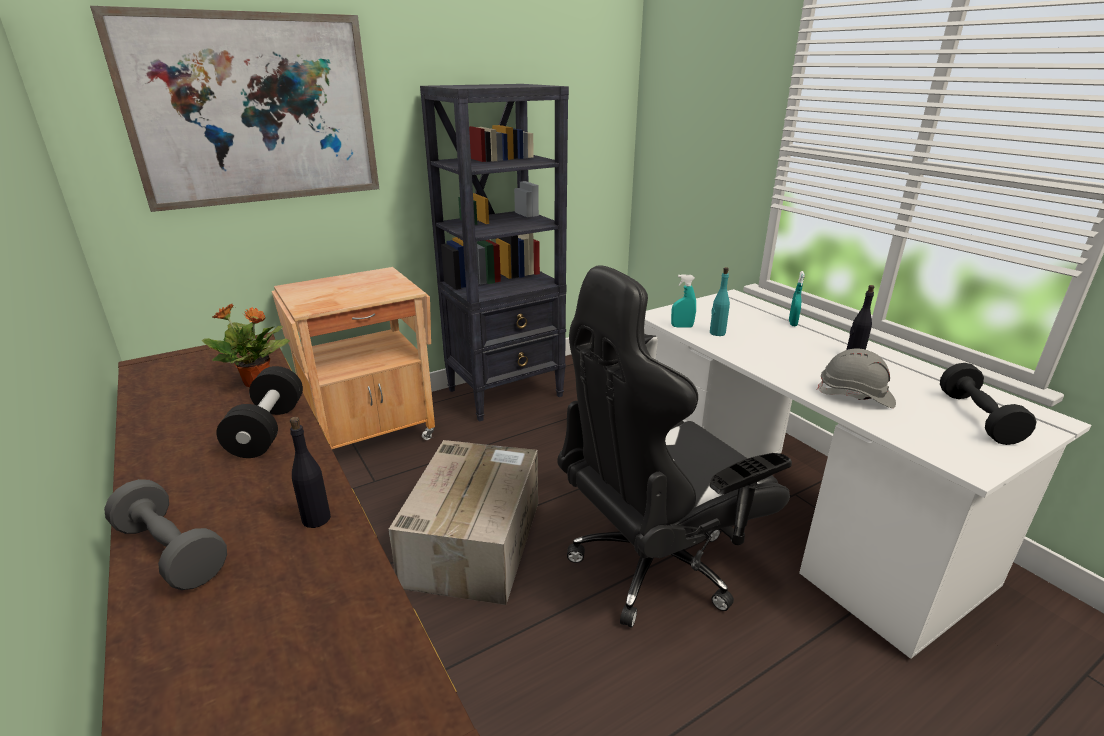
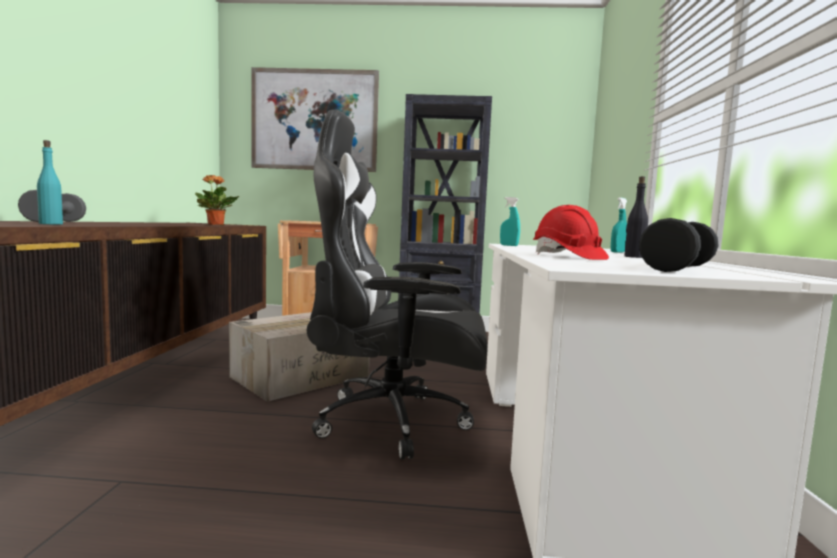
camera: 35 degrees right, 20 degrees down
black dumbbell [217,366,303,458] -> none
black bottle [290,417,331,528] -> none
turquoise bottle [710,267,730,336] -> turquoise bottle moved to [37,140,63,225]
grey hard hat [816,348,896,408] -> red hard hat [533,205,609,260]

